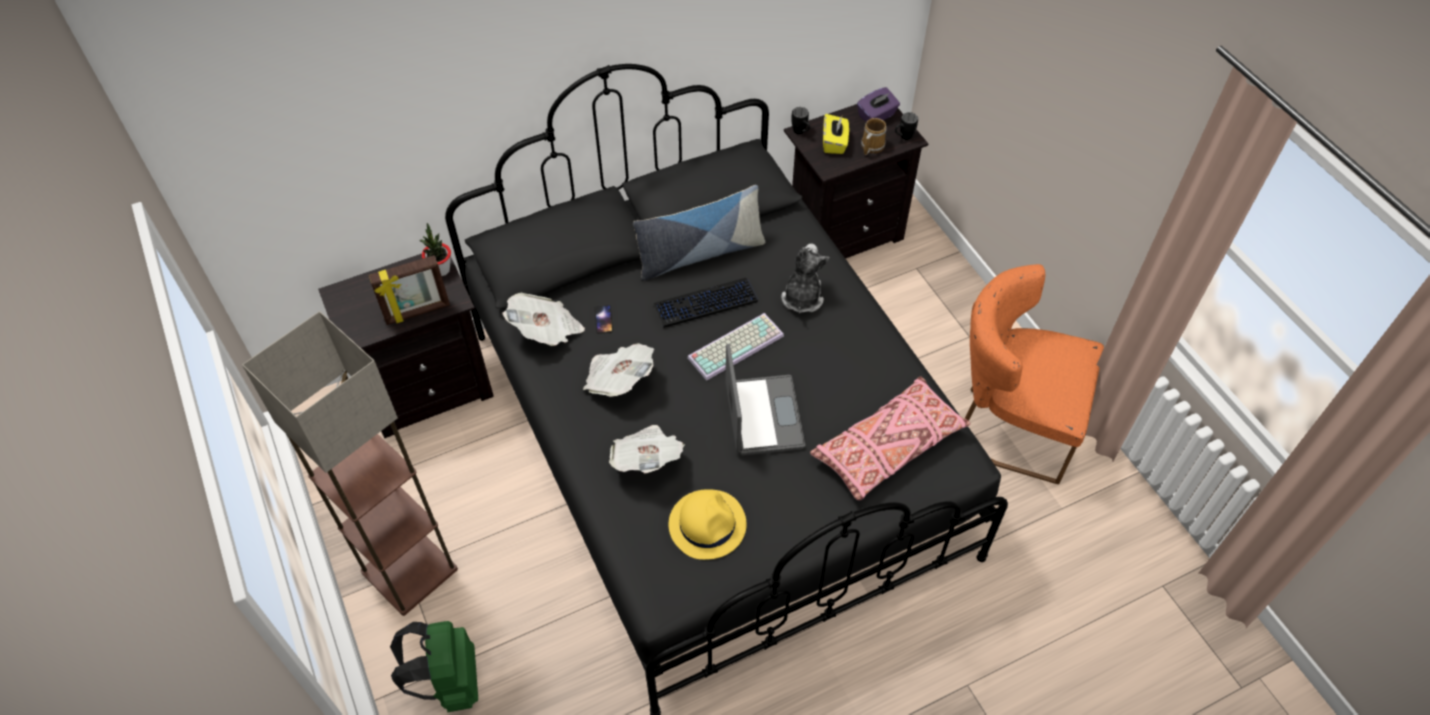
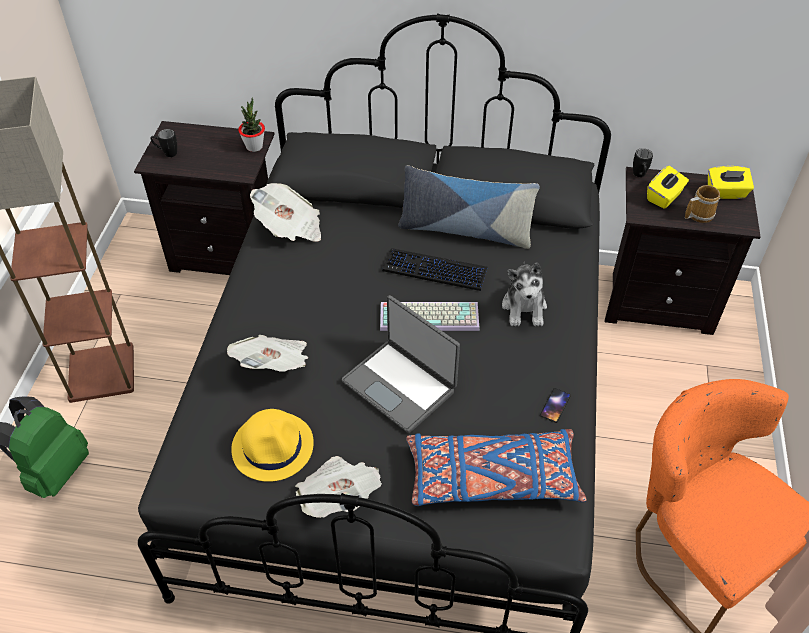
camera: 35 degrees right, 5 degrees down
picture frame [369,255,450,325] -> none
newspaper [583,343,654,397] -> newspaper moved to [295,456,382,518]
phone [595,305,613,334] -> phone moved to [540,388,571,423]
laptop [725,344,805,456] -> laptop turned 105 degrees clockwise [342,295,460,433]
plush toy [781,243,829,313] -> plush toy turned 135 degrees clockwise [502,262,547,326]
pink pillow [810,376,971,500] -> blue pillow [406,429,586,506]
purple tissue box [857,87,900,122] -> yellow tissue box [708,166,754,199]
black mug [895,112,918,140] -> black mug moved to [151,129,177,157]

